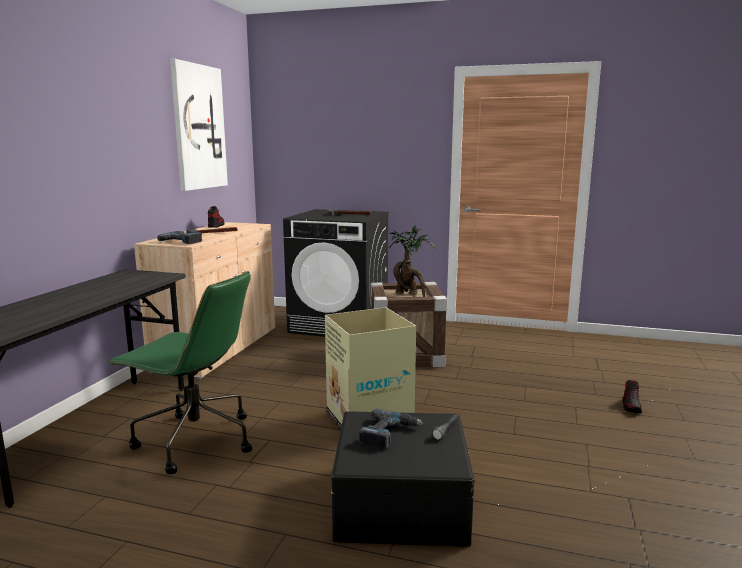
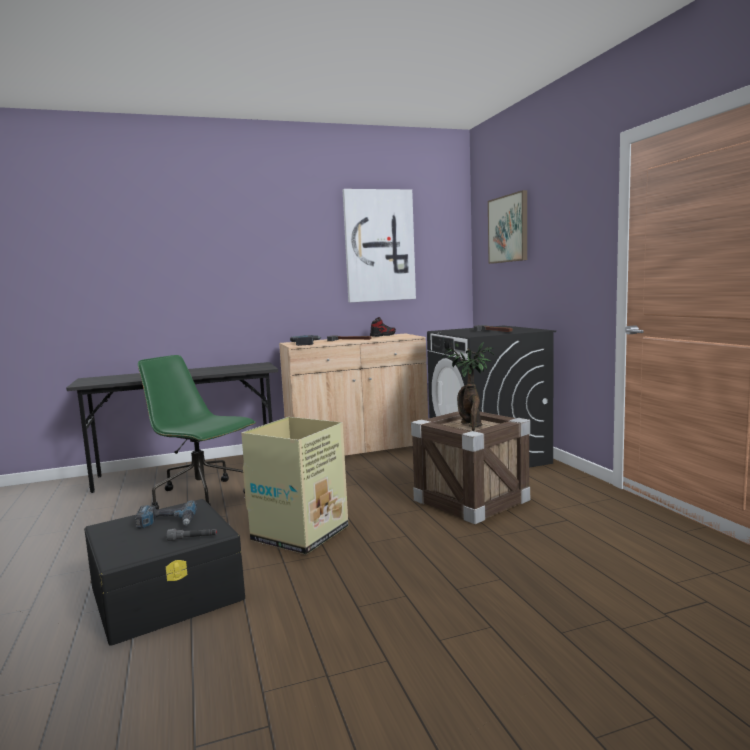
camera: 55 degrees right, 5 degrees down
green office chair [107,271,252,474] -> green office chair turned 135 degrees clockwise [138,355,256,509]
shoe [623,380,642,414] -> none
none -> picture [488,190,527,264]

